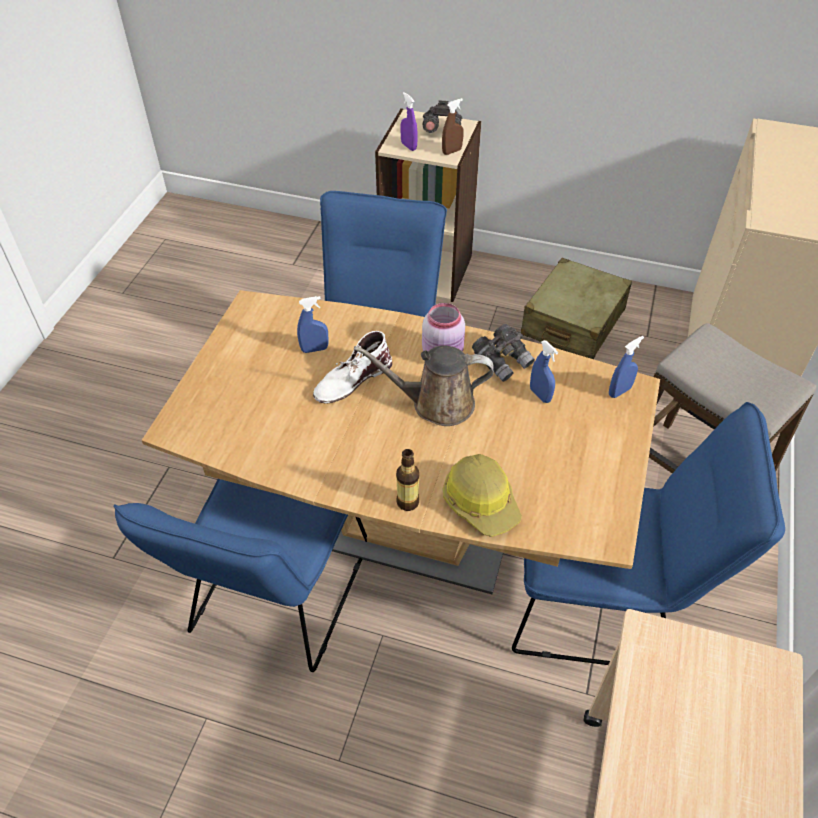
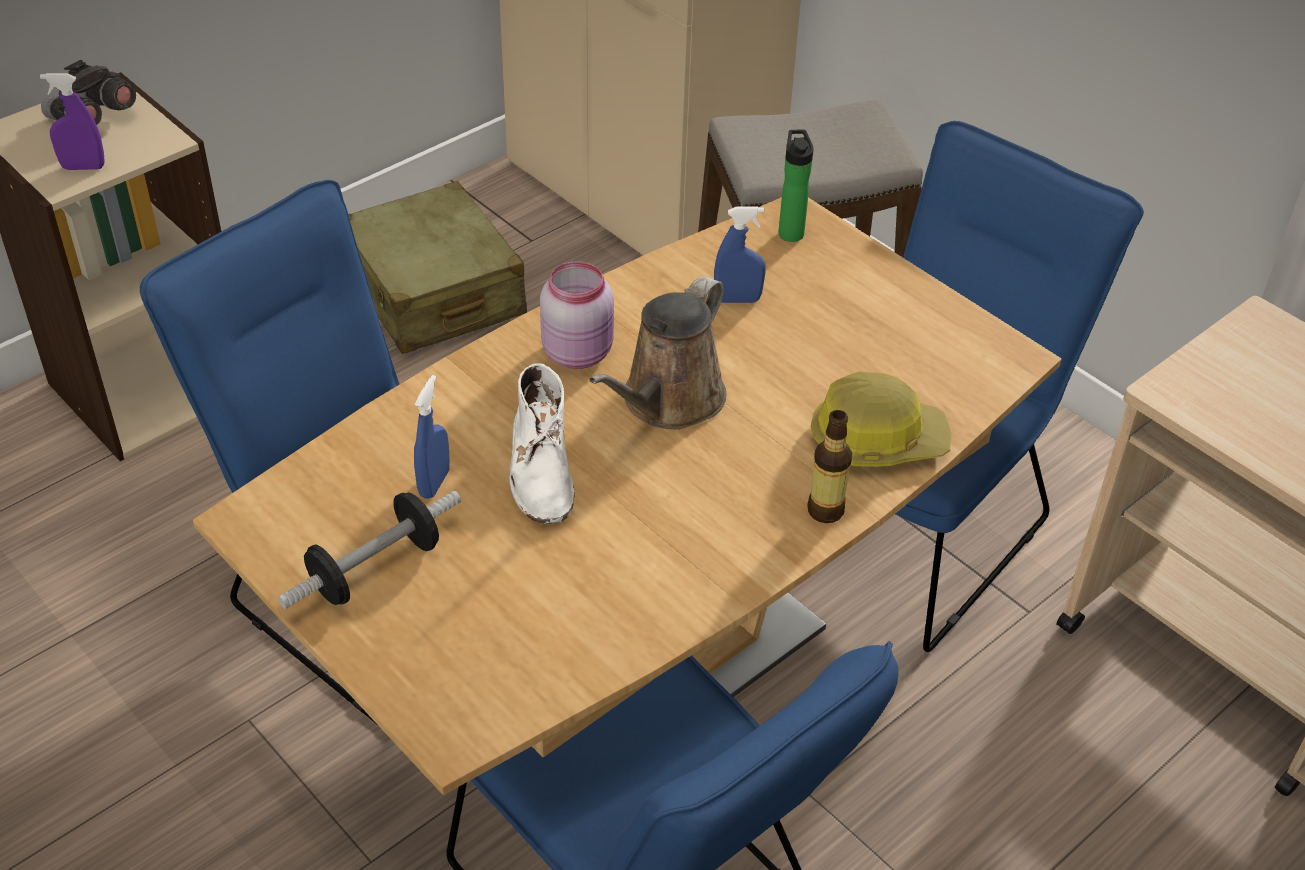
camera: 60 degrees left, 5 degrees down
brown spray bottle [442,98,464,155] -> none
grey binoculars [472,324,535,382] -> none
blue spray bottle [609,336,644,398] -> bottle [779,130,814,242]
none -> dumbbell [278,490,461,609]

